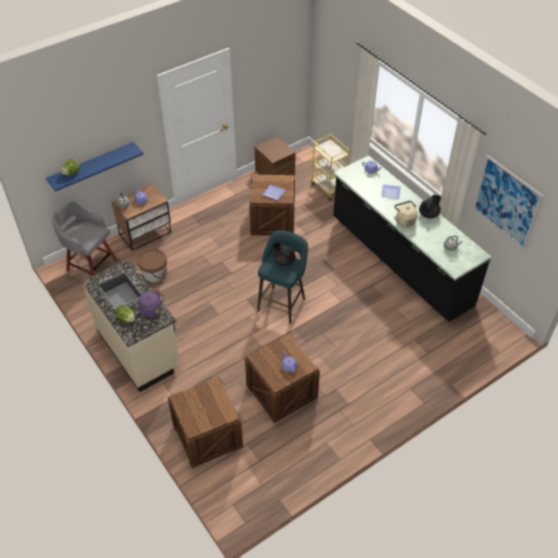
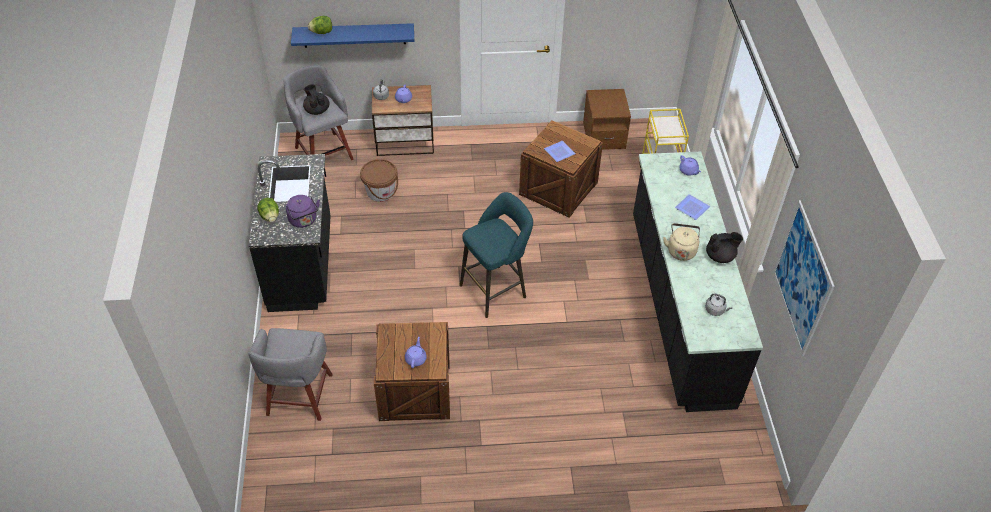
camera: 30 degrees right, 0 degrees up
beige counter [82,259,180,392] -> black counter [249,154,331,312]
crate [167,377,243,468] -> grey stool [249,328,333,421]
black teapot [272,242,295,266] -> black teapot moved to [303,84,330,115]

